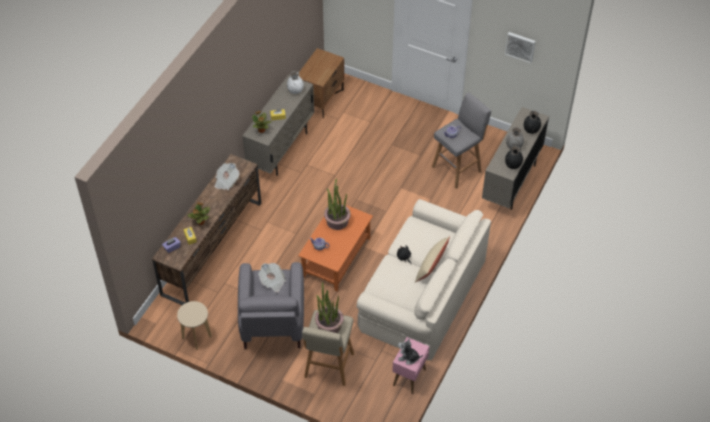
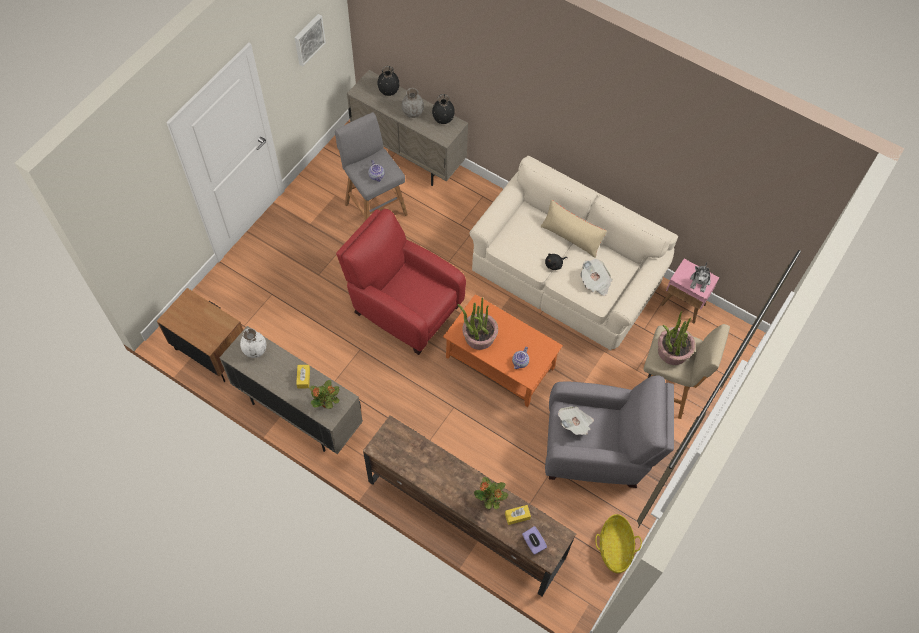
camera: 85 degrees left, 10 degrees up
beige stool [177,301,212,350] -> basket [595,514,642,573]
newspaper [214,163,239,190] -> newspaper moved to [580,259,613,296]
none -> red armchair [336,209,466,355]

